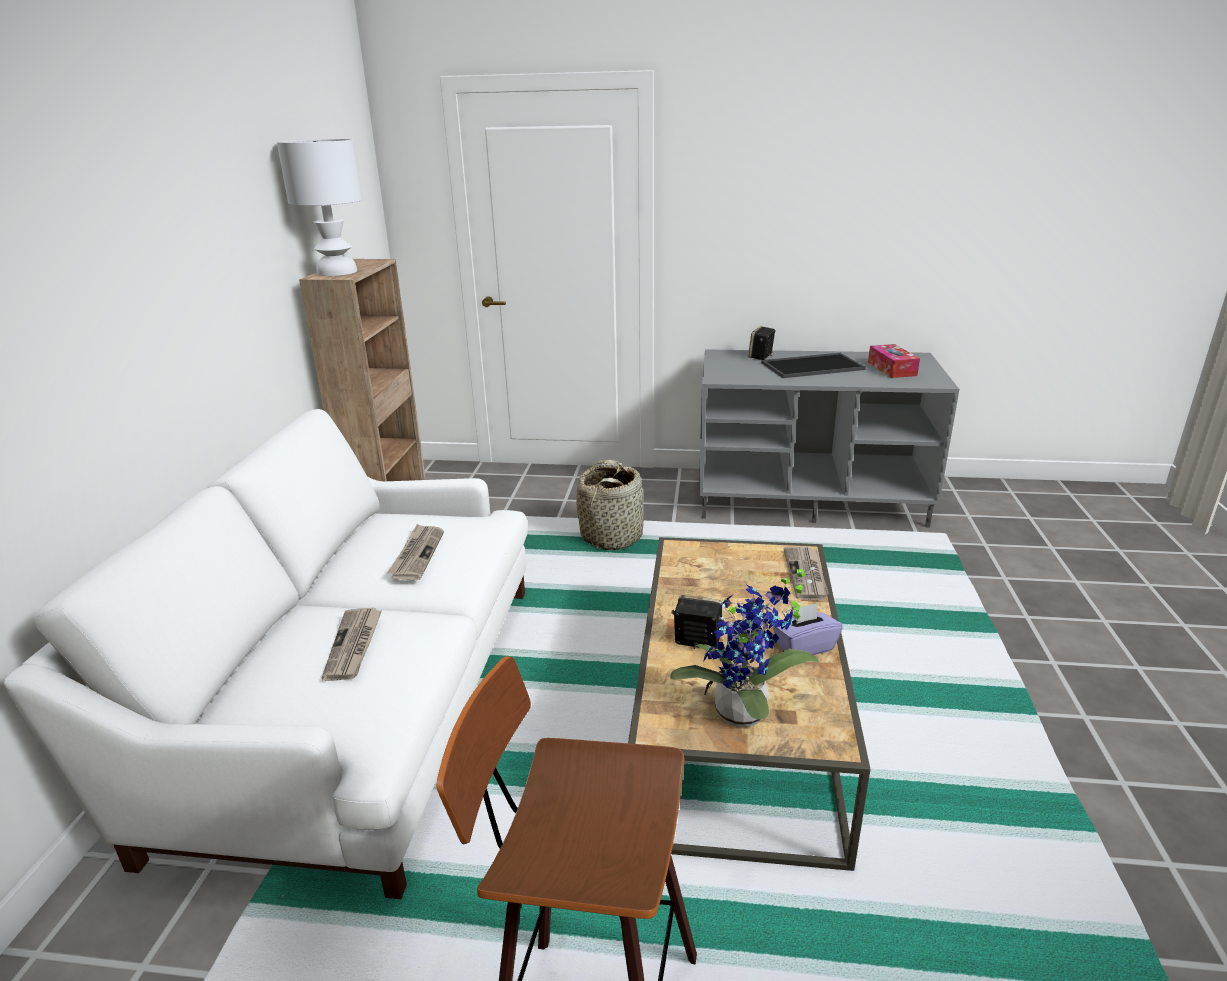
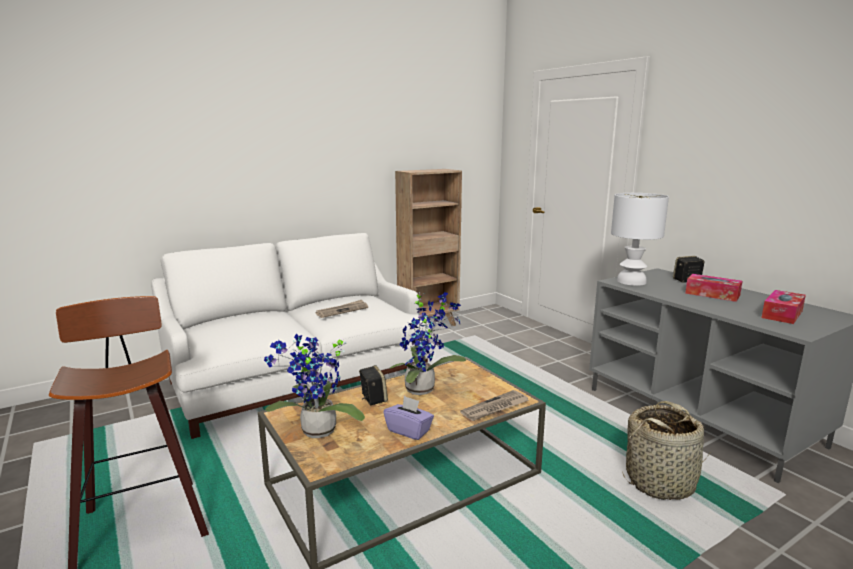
camera: 50 degrees right, 10 degrees down
white table lamp [277,139,362,276] -> white table lamp moved to [611,193,669,286]
newspaper [322,608,382,681] -> none
basket [576,460,644,550] -> basket moved to [622,401,711,500]
tray [761,353,866,378] -> tissue box [685,274,743,302]
none -> potted plant [390,292,466,395]

